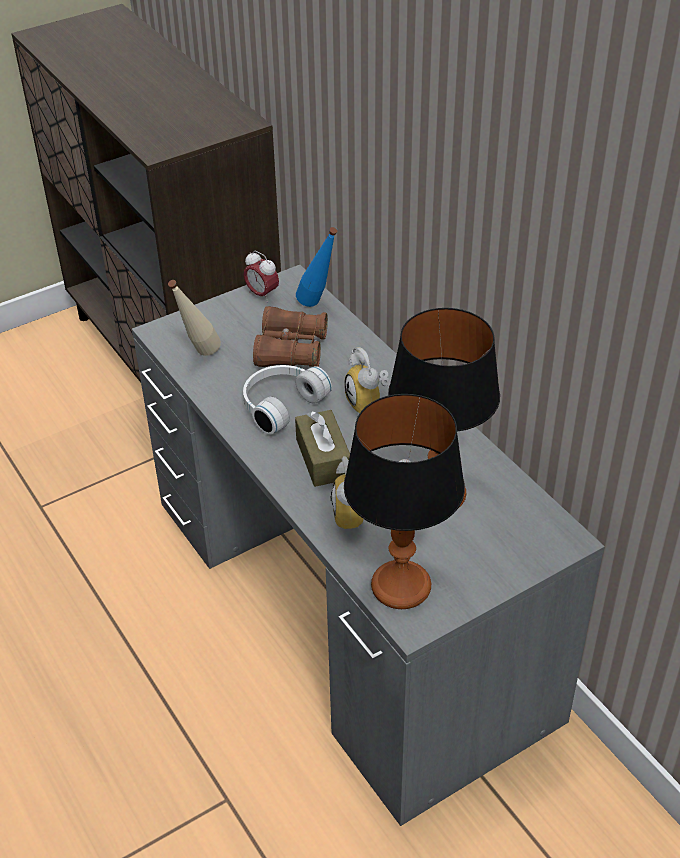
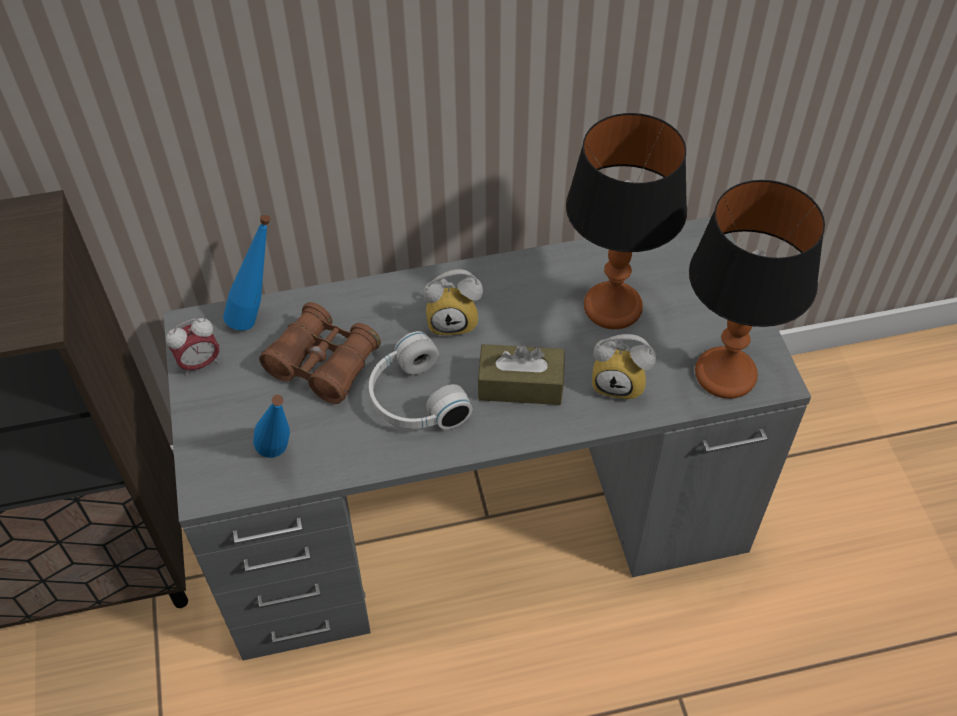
camera: 70 degrees left, 10 degrees up
beige bottle [168,280,221,356] -> blue bottle [253,395,290,458]

